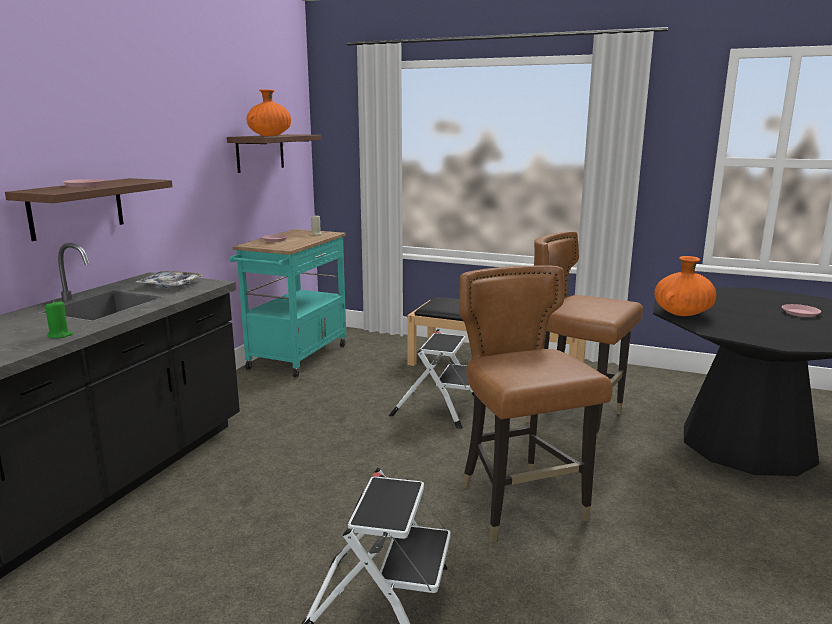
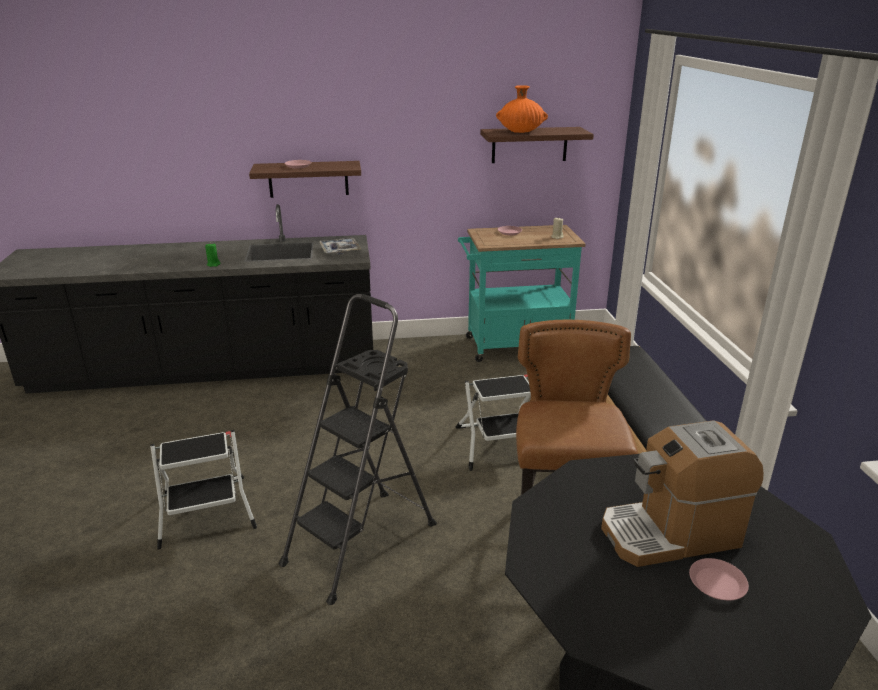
camera: 60 degrees right, 10 degrees up
brown chair [459,265,613,542] -> step ladder [278,294,437,605]
orange vase [654,256,716,316] -> none
none -> coffee machine [601,420,763,567]

